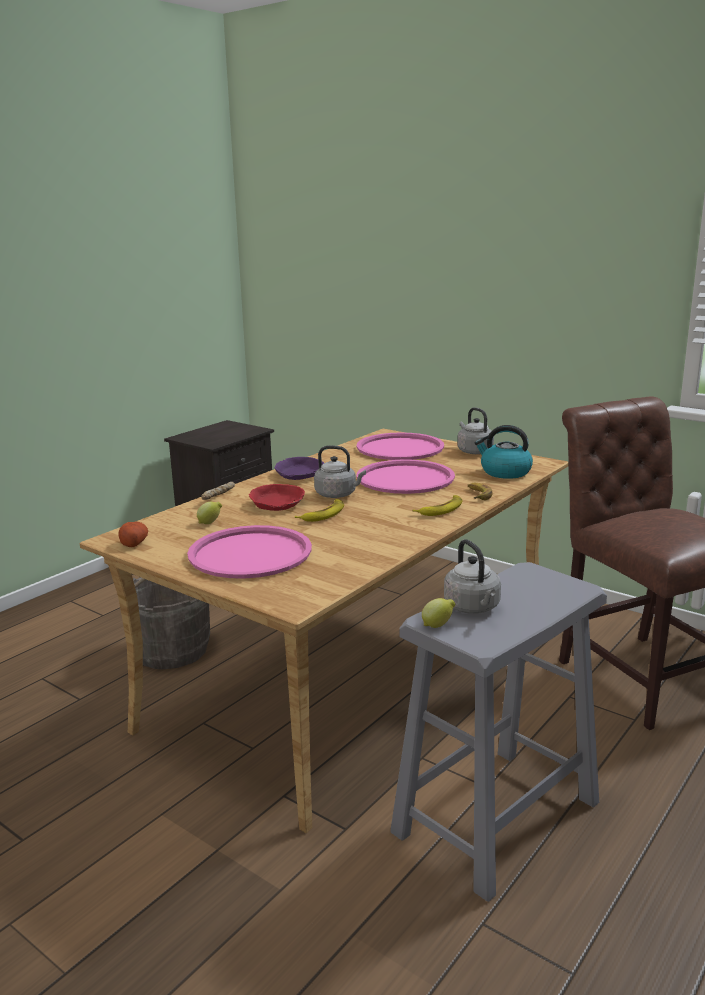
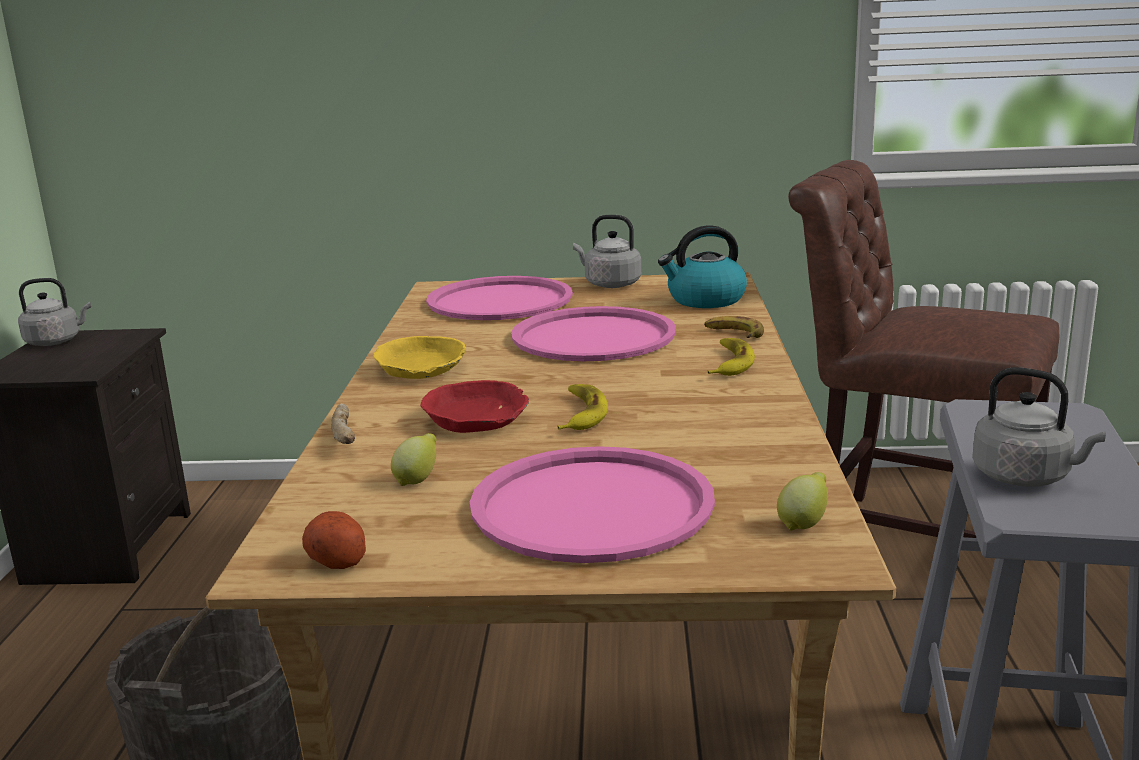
camera: 35 degrees left, 0 degrees up
purple bowl [274,457,324,480] -> yellow bowl [373,336,466,379]
grey kettle [314,445,366,498] -> grey kettle moved to [18,278,91,346]
lemon [422,598,456,628] -> lemon moved to [777,472,828,531]

